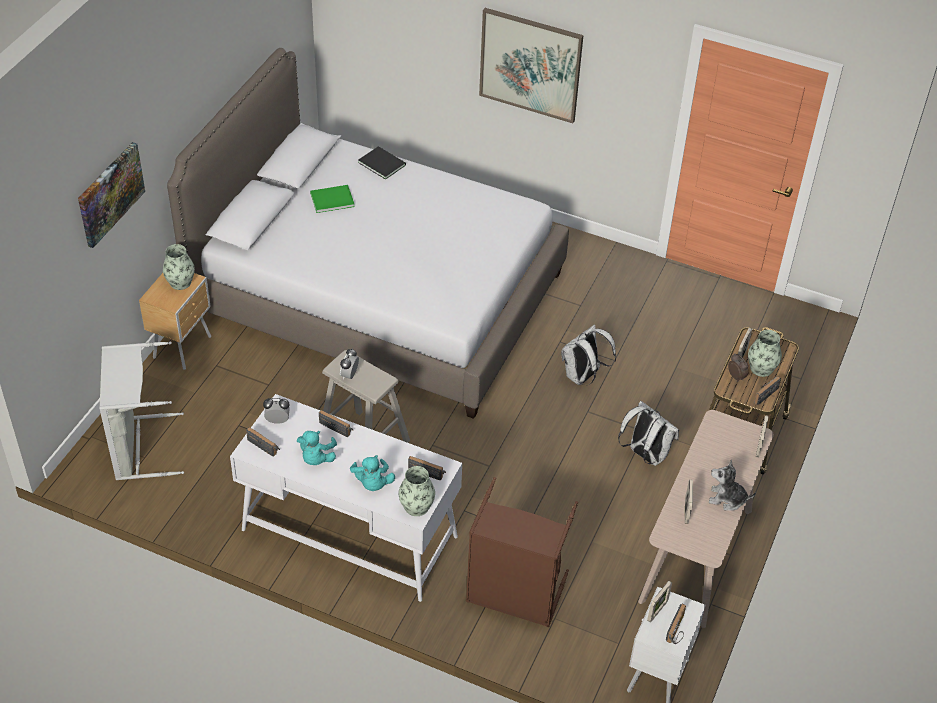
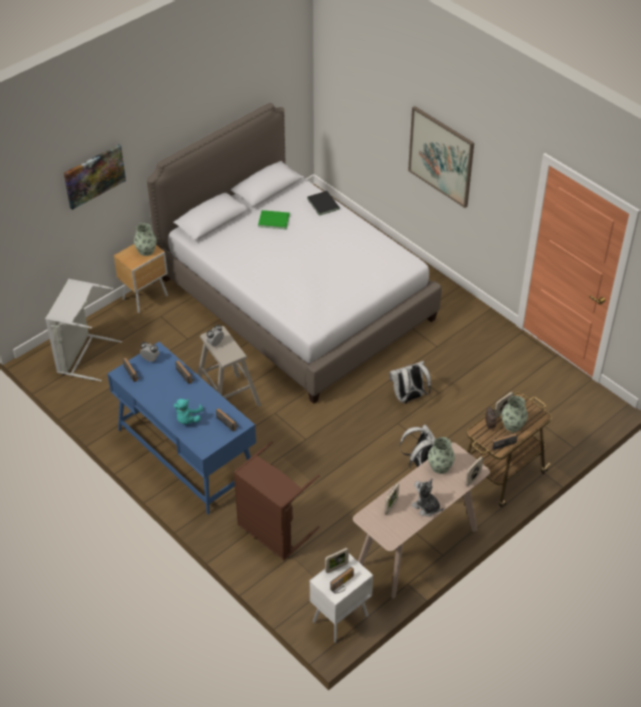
camera: 25 degrees right, 0 degrees up
white desk [230,394,462,602] -> blue desk [107,342,256,515]
turquoise plush toy [297,431,337,465] -> none
vase [398,466,435,516] -> vase moved to [428,437,455,474]

